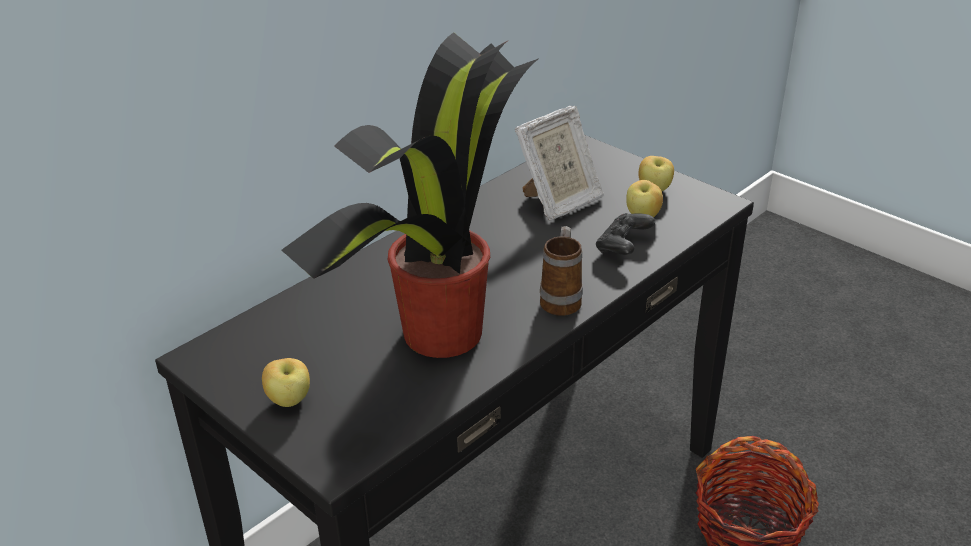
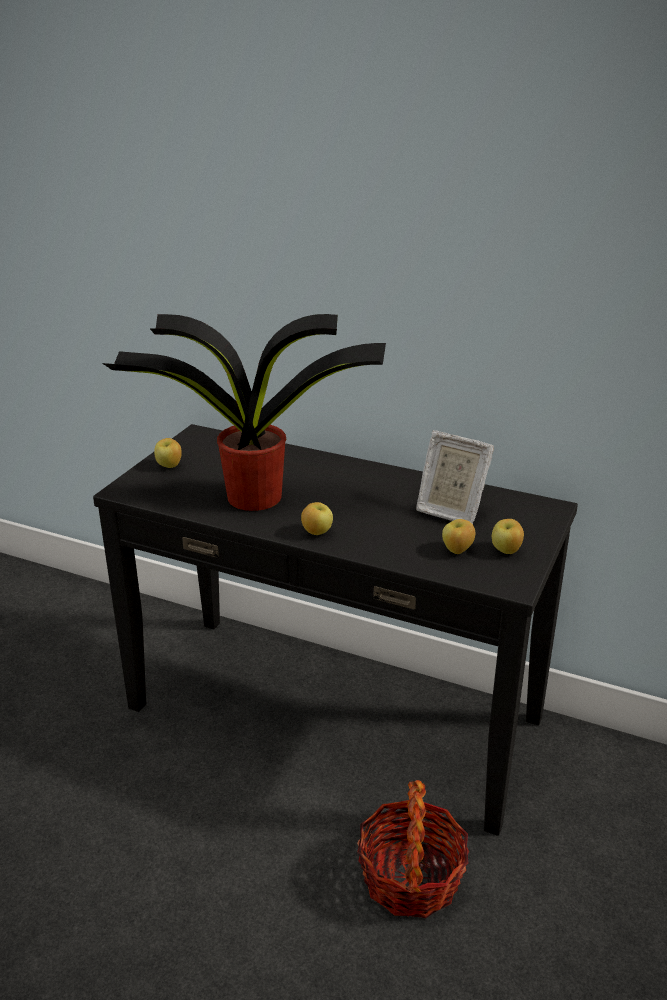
camera: 70 degrees right, 5 degrees down
mug [540,226,583,316] -> apple [301,502,333,535]
black game controller [596,213,655,255] -> none

